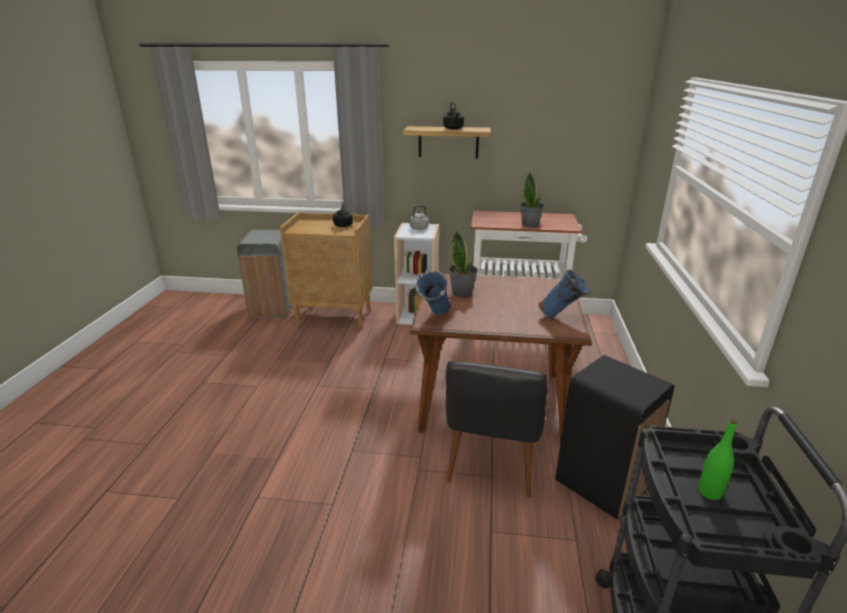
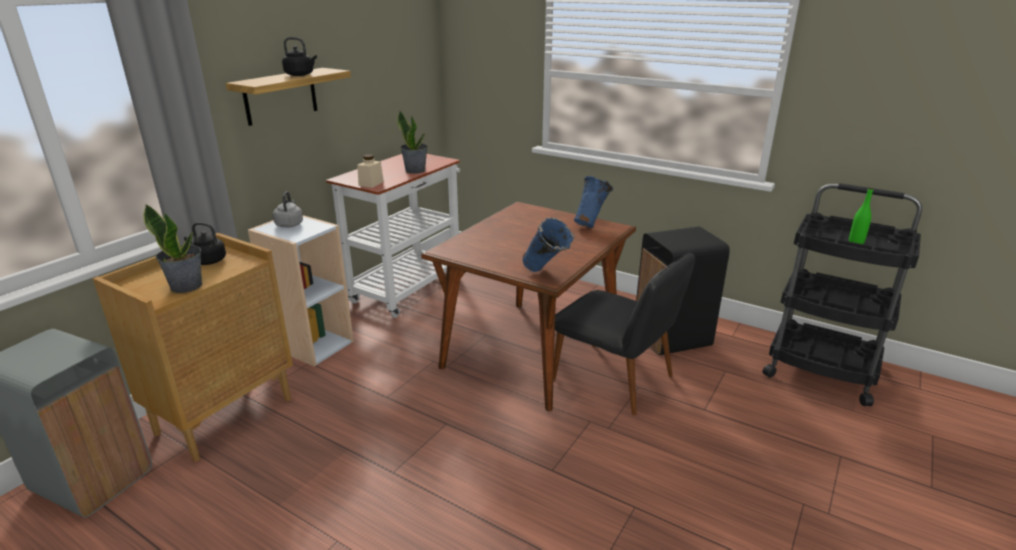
camera: 65 degrees left, 0 degrees up
potted plant [449,230,478,297] -> potted plant moved to [143,203,202,293]
none -> beige jar [357,154,384,188]

